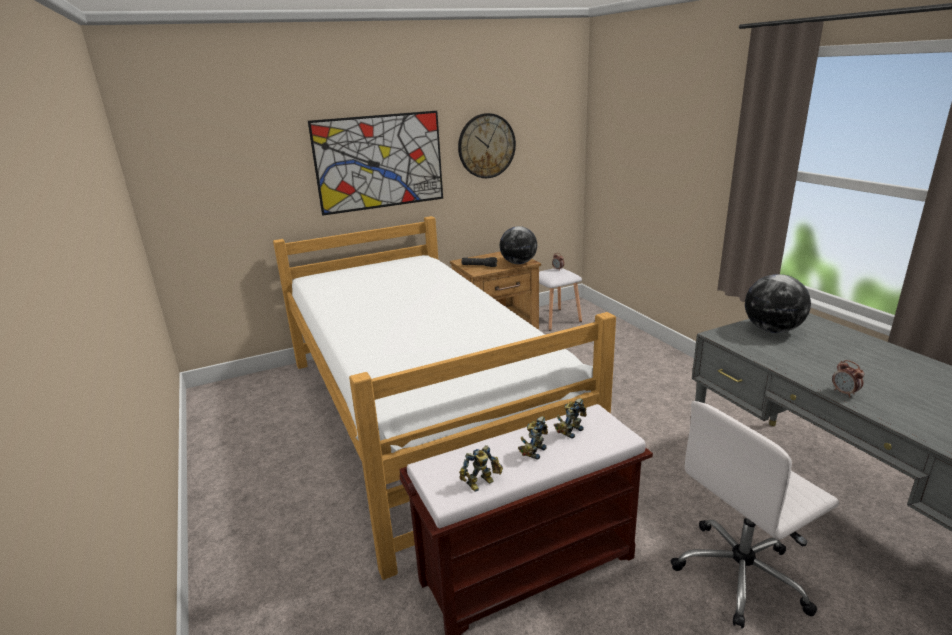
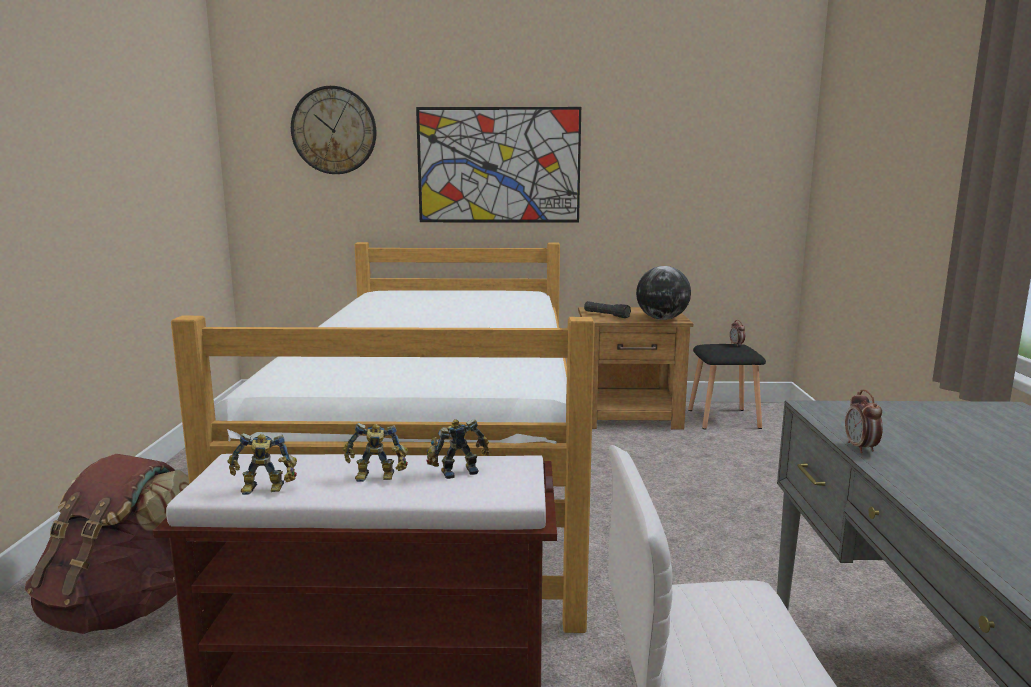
camera: 25 degrees right, 10 degrees down
wall clock [458,113,516,178] -> wall clock moved to [291,86,377,174]
toy robot [518,416,548,460] -> toy robot turned 150 degrees counterclockwise [343,423,408,482]
white stool [539,268,582,331] -> black stool [688,344,766,429]
globe [745,274,811,333] -> none
alarm clock [832,360,864,397] -> alarm clock moved to [845,389,883,453]
none -> brown backpack [25,454,189,634]

